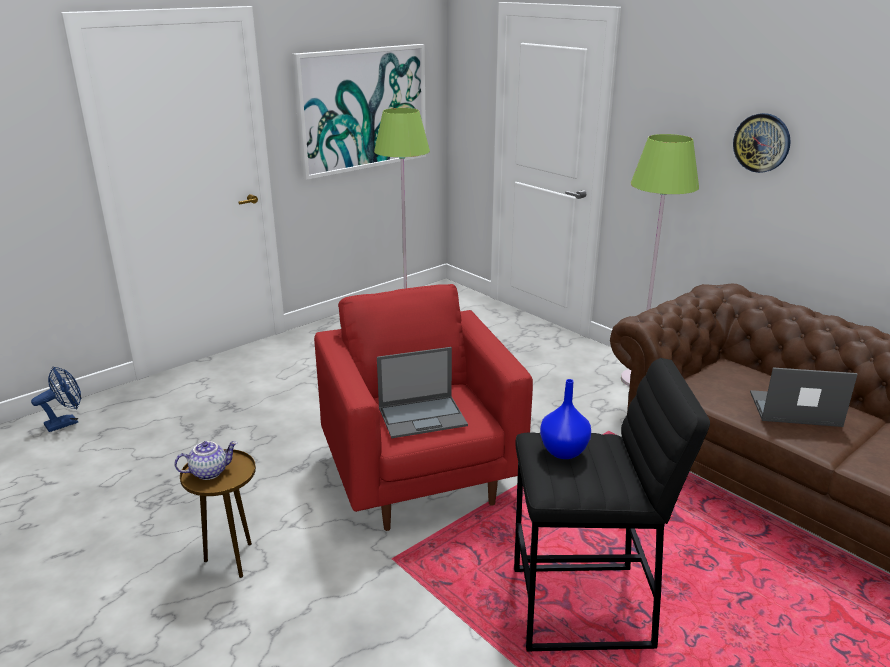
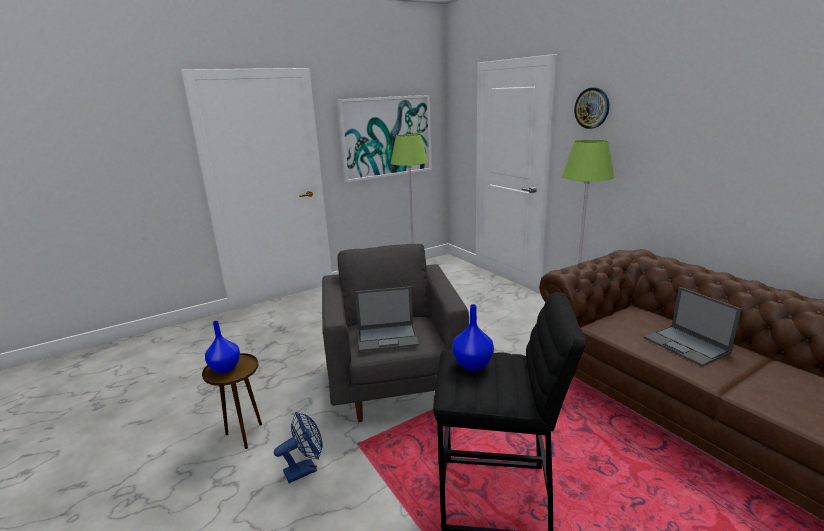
camera: 10 degrees right, 5 degrees down
blue fan [31,367,81,432] -> blue fan moved to [274,412,323,483]
teapot [174,441,237,480] -> blue vase [205,321,240,374]
red armchair [314,284,533,531] -> grey armchair [322,244,469,422]
wall clock [733,113,791,173] -> wall clock moved to [574,88,609,129]
laptop [750,367,858,427] -> laptop turned 135 degrees counterclockwise [644,287,742,366]

